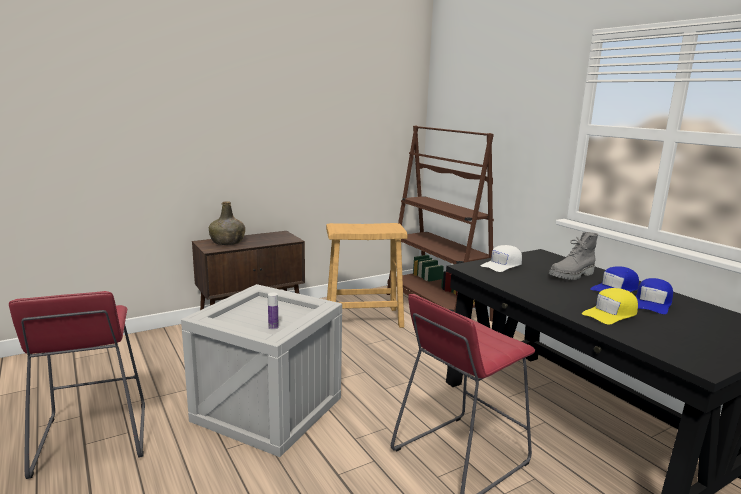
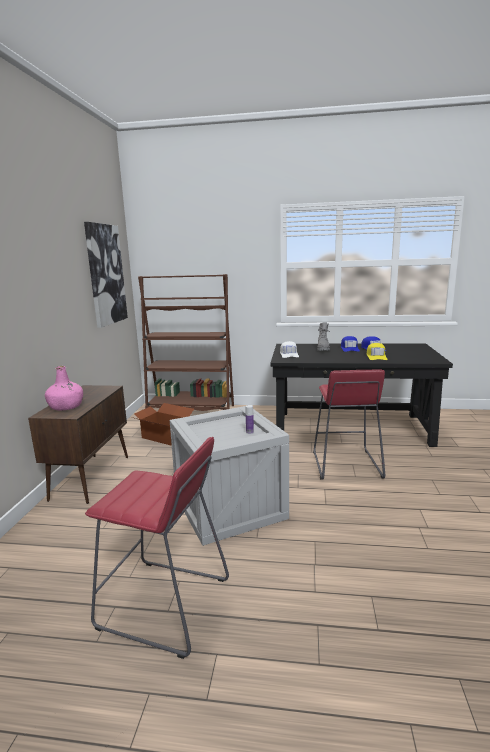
camera: 50 degrees left, 0 degrees up
green bottle [209,202,245,245] -> pink bottle [45,366,83,410]
beige stool [326,223,408,328] -> cardboard box [132,403,194,446]
none -> picture [84,222,128,328]

